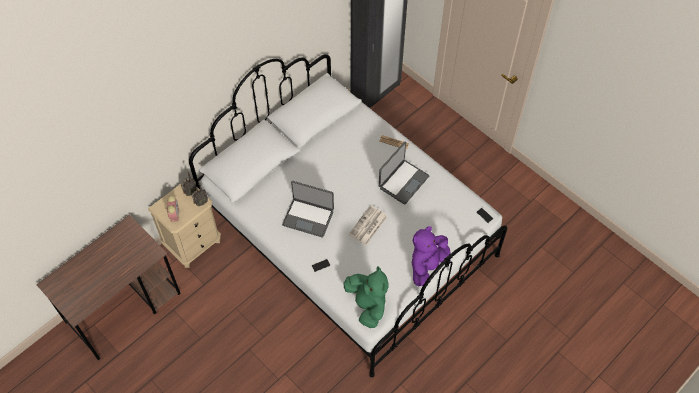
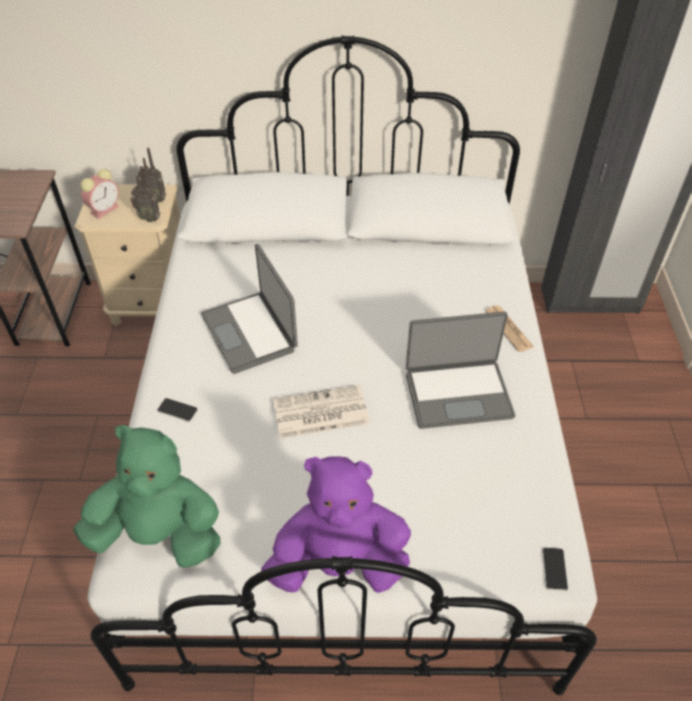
camera: 45 degrees right, 10 degrees down
green plush toy [344,266,388,328] -> green plush toy turned 105 degrees counterclockwise [73,425,221,568]

